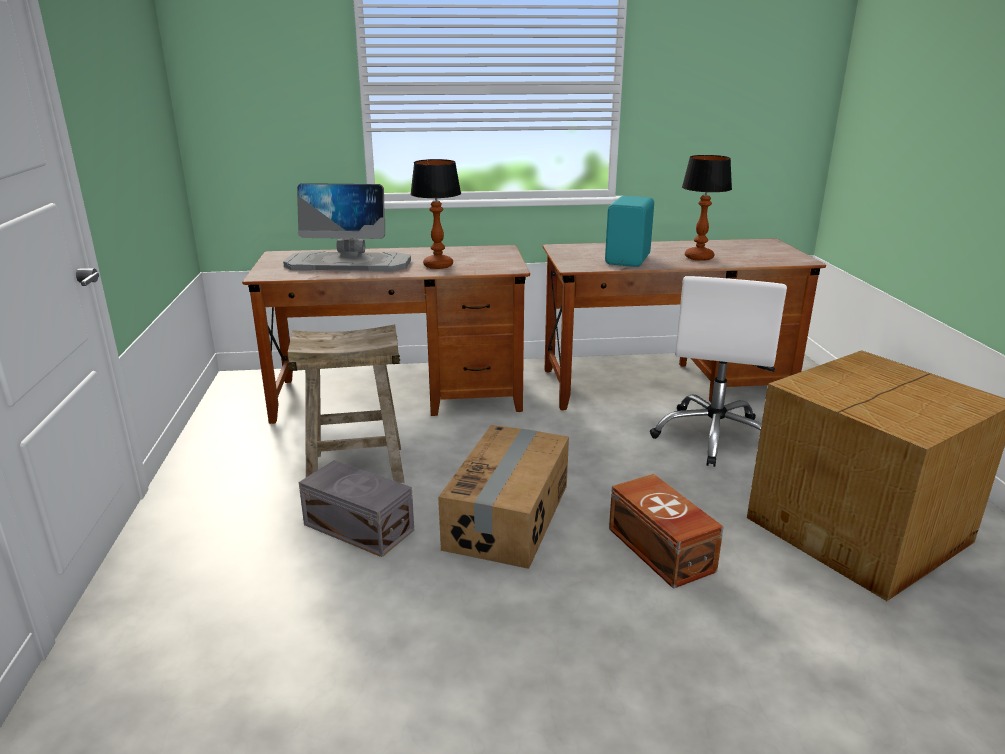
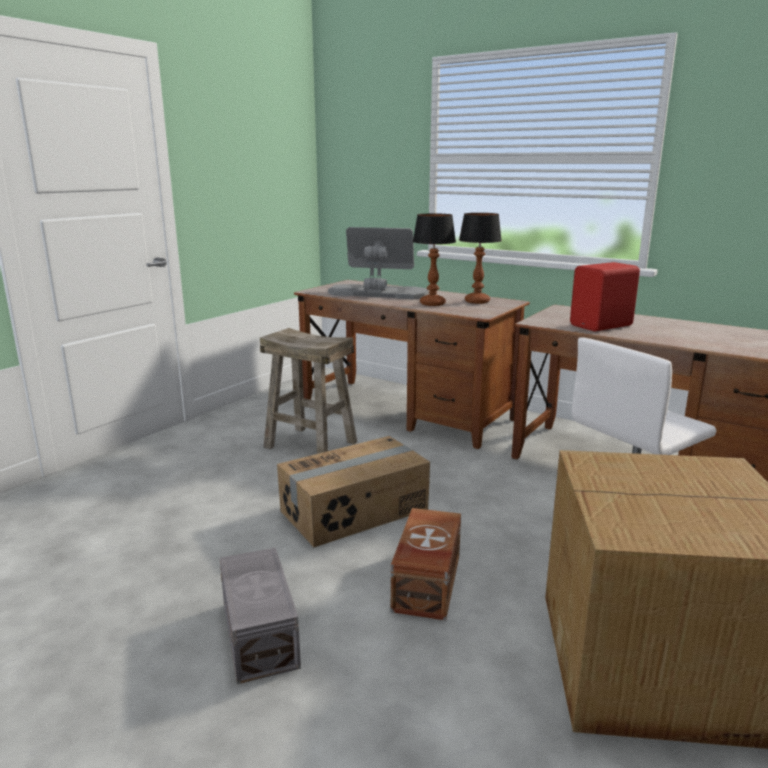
camera: 40 degrees right, 5 degrees down
monitor [283,183,411,272] -> monitor turned 150 degrees clockwise [328,227,429,299]
grey storage box [299,460,414,557] -> grey storage box moved to [220,548,301,684]
turquoise speaker [605,196,654,267] -> red speaker [570,262,640,331]
table lamp [682,155,732,261] -> table lamp moved to [459,213,502,304]

